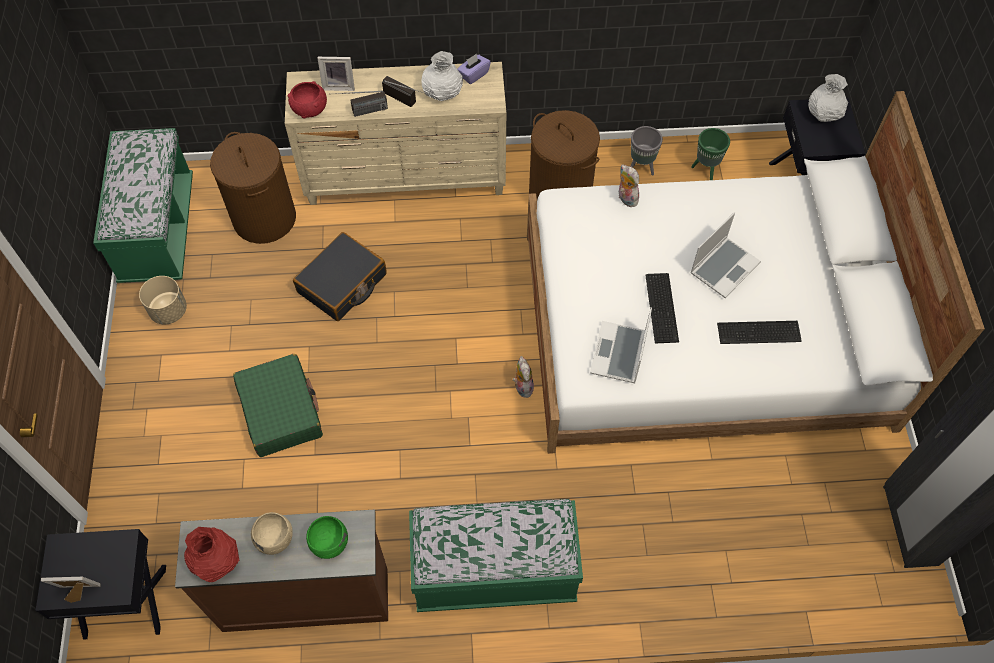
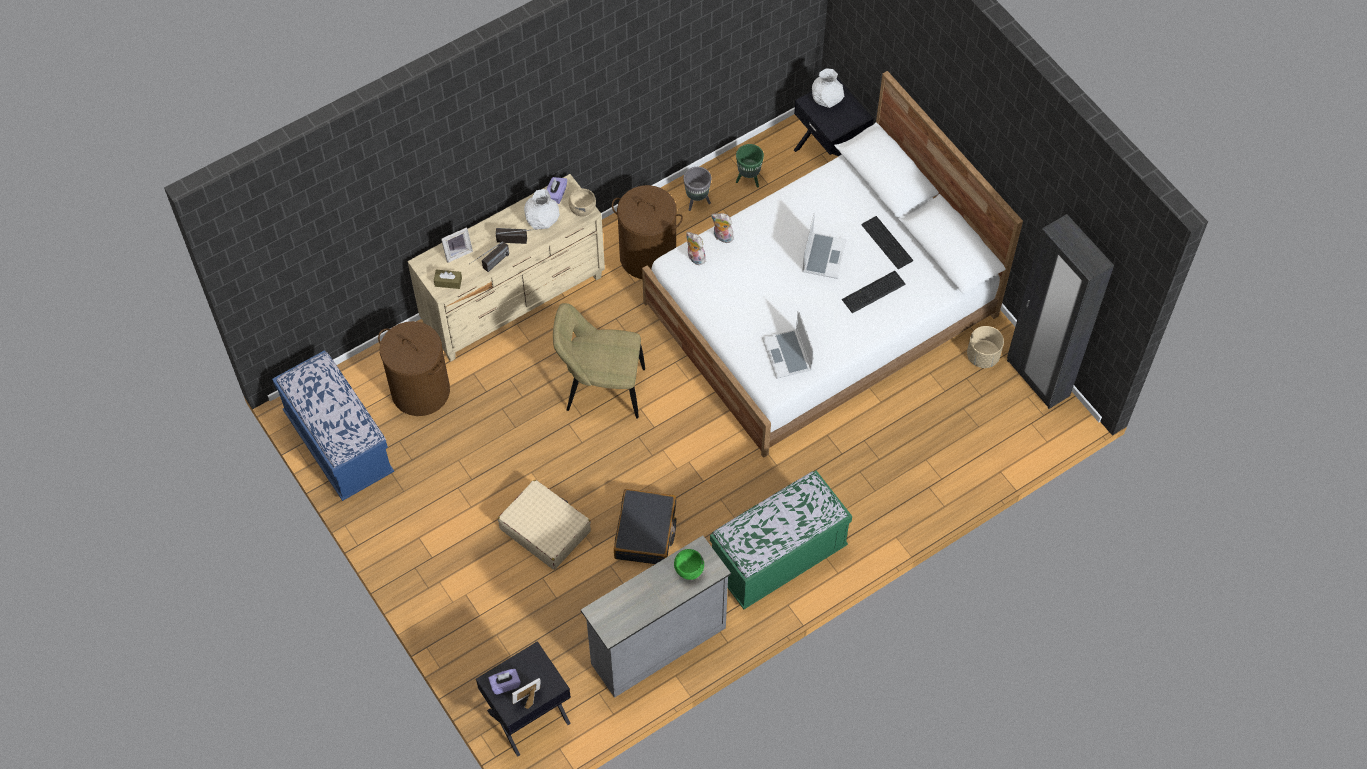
camera: 30 degrees left, 0 degrees up
green bench [93,128,193,283] -> blue bench [272,350,394,501]
beige planter [139,276,187,324] -> beige planter moved to [967,326,1004,368]
brown dresser [175,509,388,632] -> grey dresser [581,536,731,698]
red vase [184,527,239,582] -> none
green suitcase [233,354,323,457] -> beige suitcase [498,480,591,570]
beige bowl [251,512,293,555] -> beige bowl moved to [568,189,596,217]
red bowl [288,81,327,118] -> brown tissue box [434,270,462,289]
black suitcase [293,232,387,321] -> black suitcase moved to [614,489,677,564]
plush toy [513,356,534,398] -> plush toy moved to [686,232,706,265]
keyboard [645,273,679,343] -> keyboard moved to [861,216,914,269]
none -> purple tissue box [488,669,521,695]
none -> beige chair [553,303,645,419]

